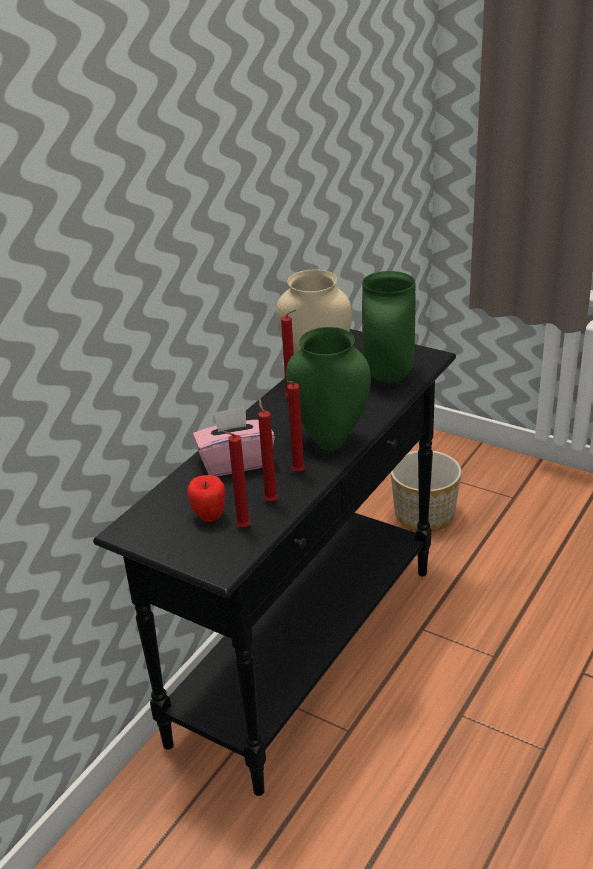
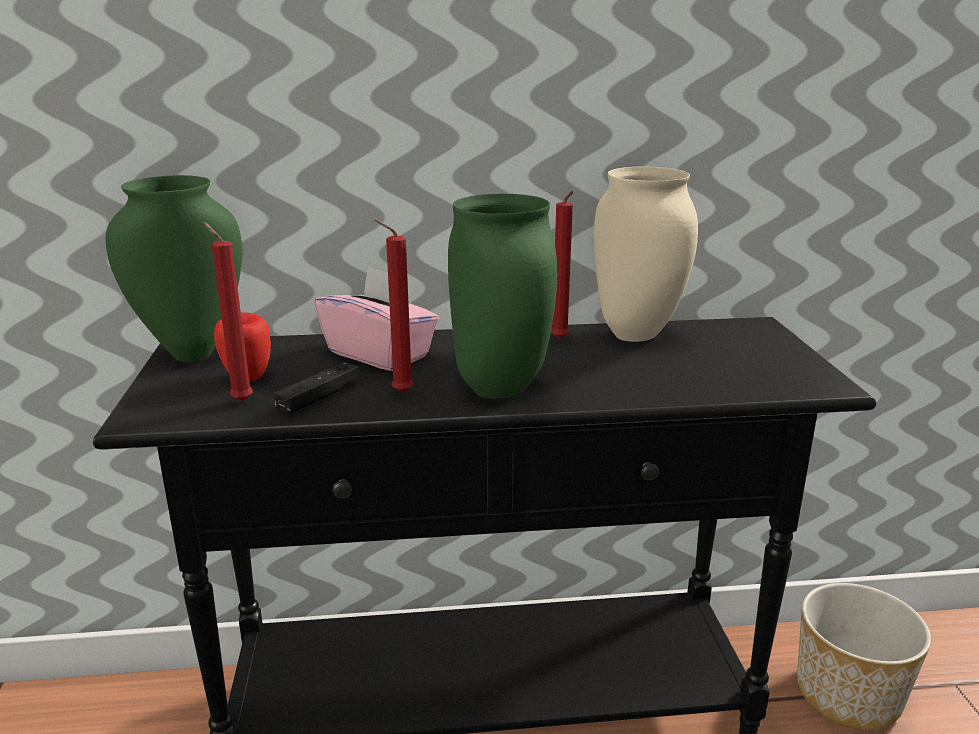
camera: 50 degrees right, 10 degrees down
red candle [258,397,278,502] -> black game controller [274,362,360,415]
green vase [362,271,416,383] -> green vase moved to [106,175,243,362]

